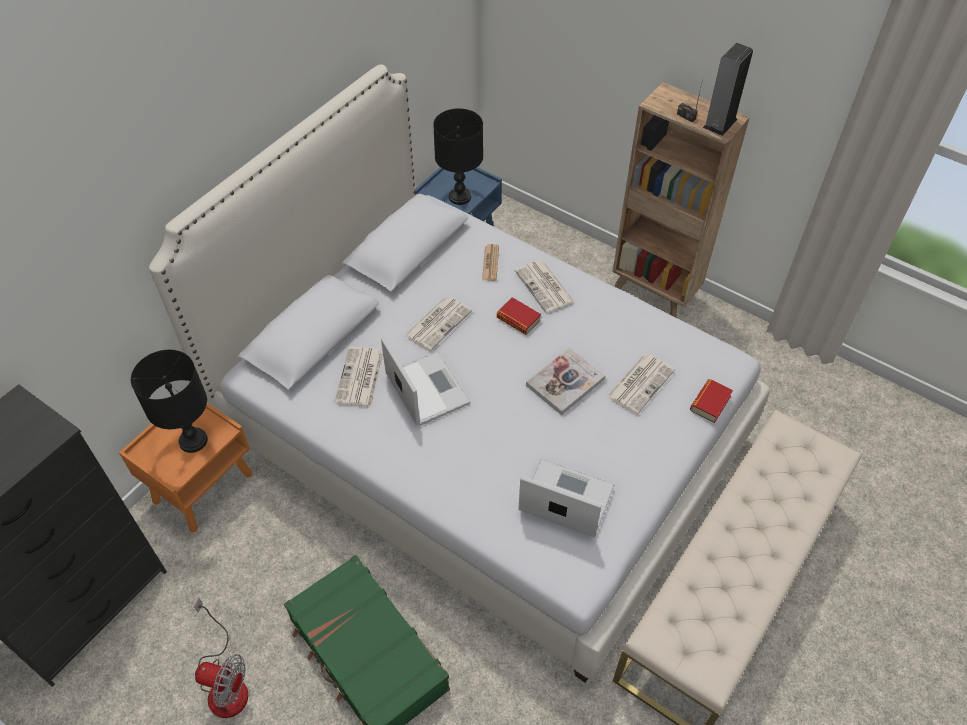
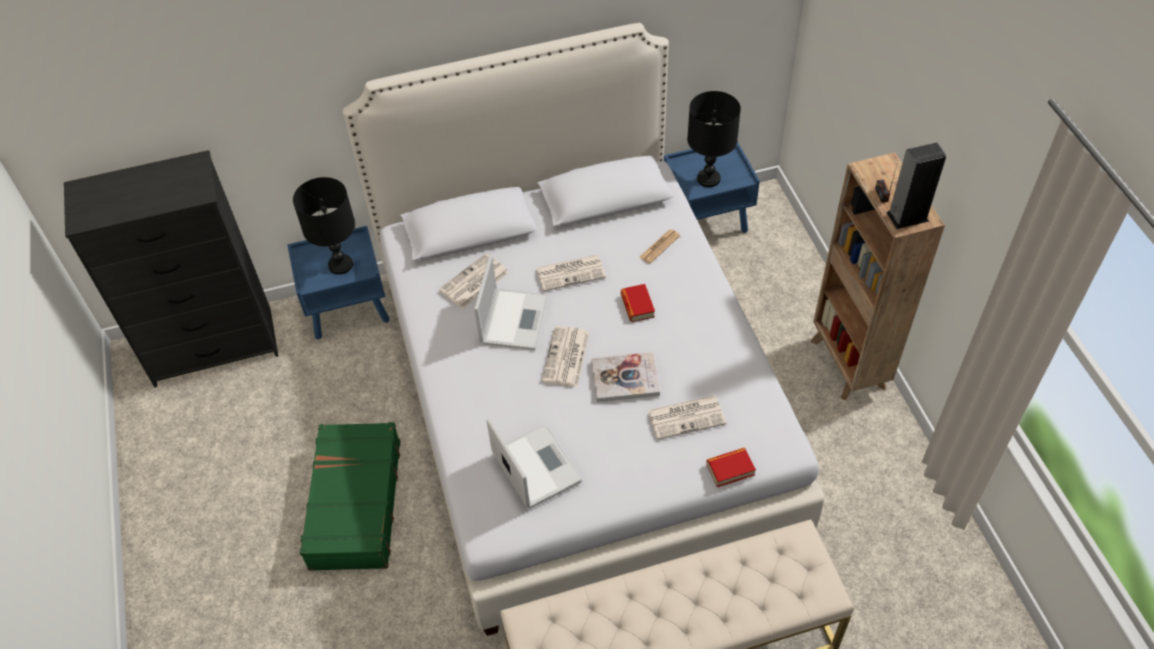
camera: 40 degrees right, 0 degrees up
orange nightstand [119,403,253,532] -> blue nightstand [287,226,390,340]
fan [194,598,248,718] -> none
newspaper [515,260,575,313] -> newspaper moved to [542,326,589,387]

